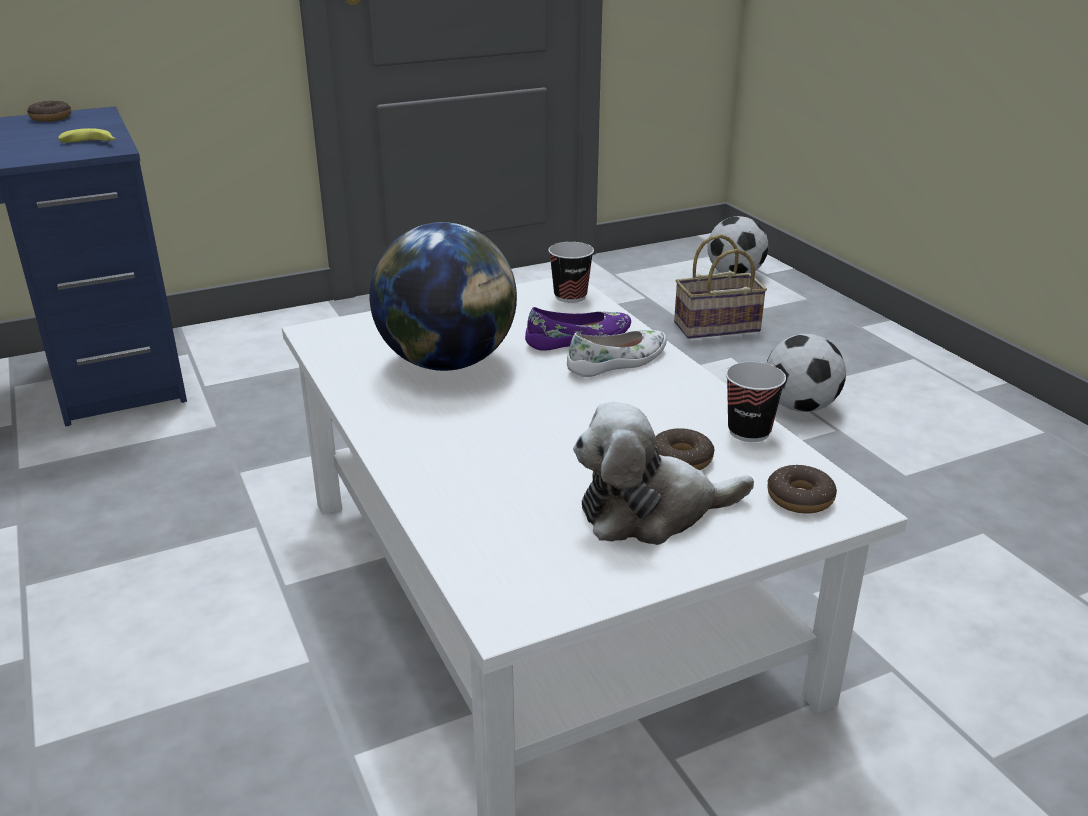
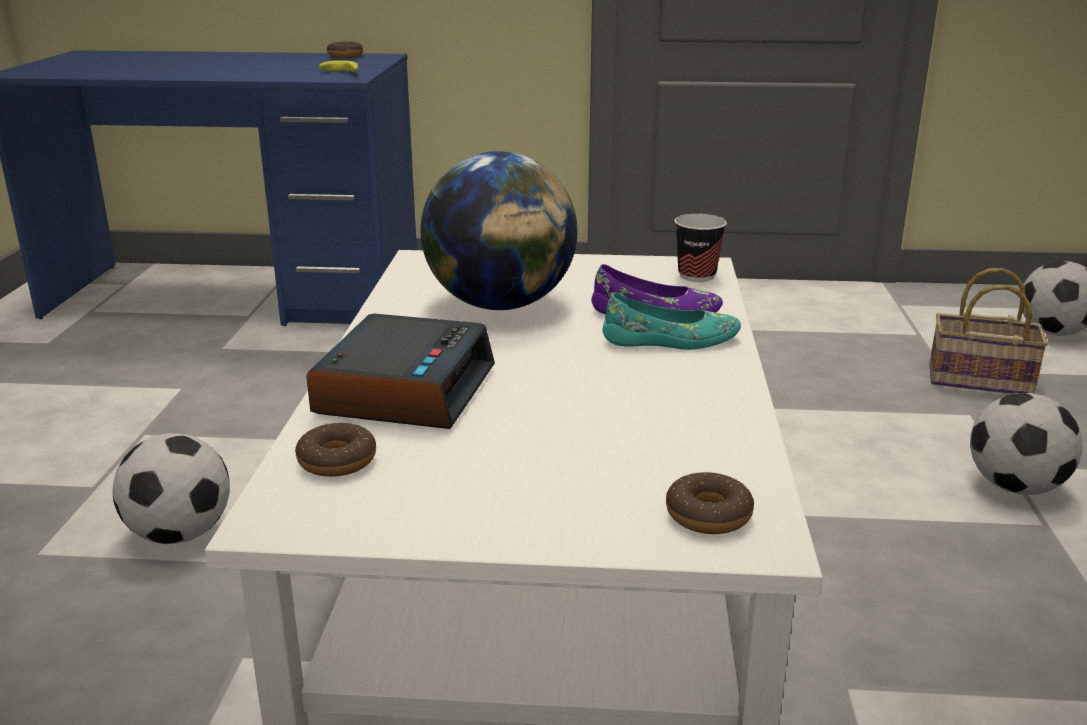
camera: 30 degrees right, 5 degrees down
white shoe [567,330,667,377] -> turquoise shoe [602,292,741,350]
plush toy [573,402,754,545] -> none
donut [655,428,715,470] -> donut moved to [295,423,376,477]
cup [726,362,786,442] -> none
none -> football [112,433,230,544]
none -> alarm clock [306,314,495,429]

